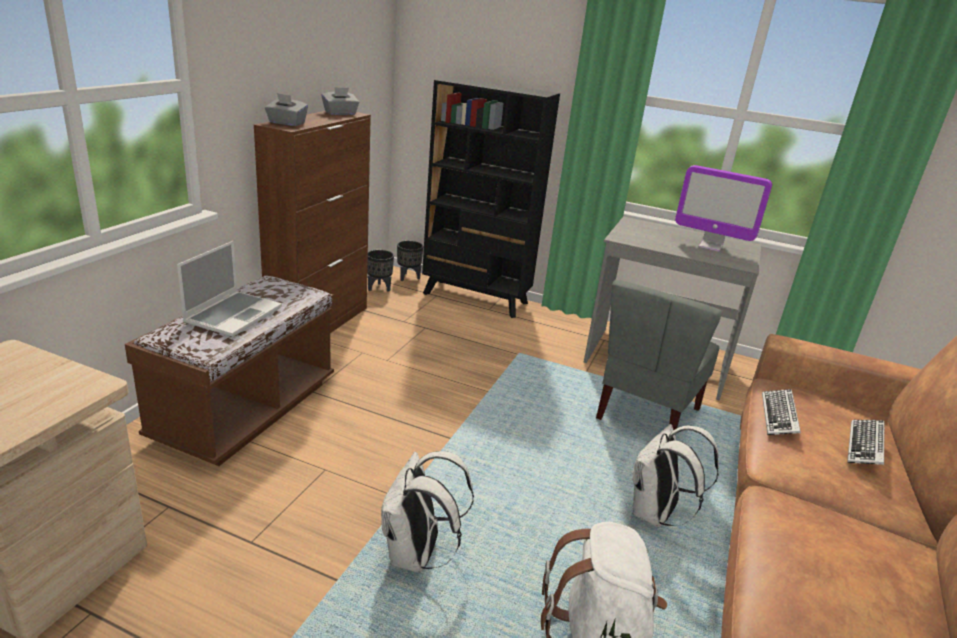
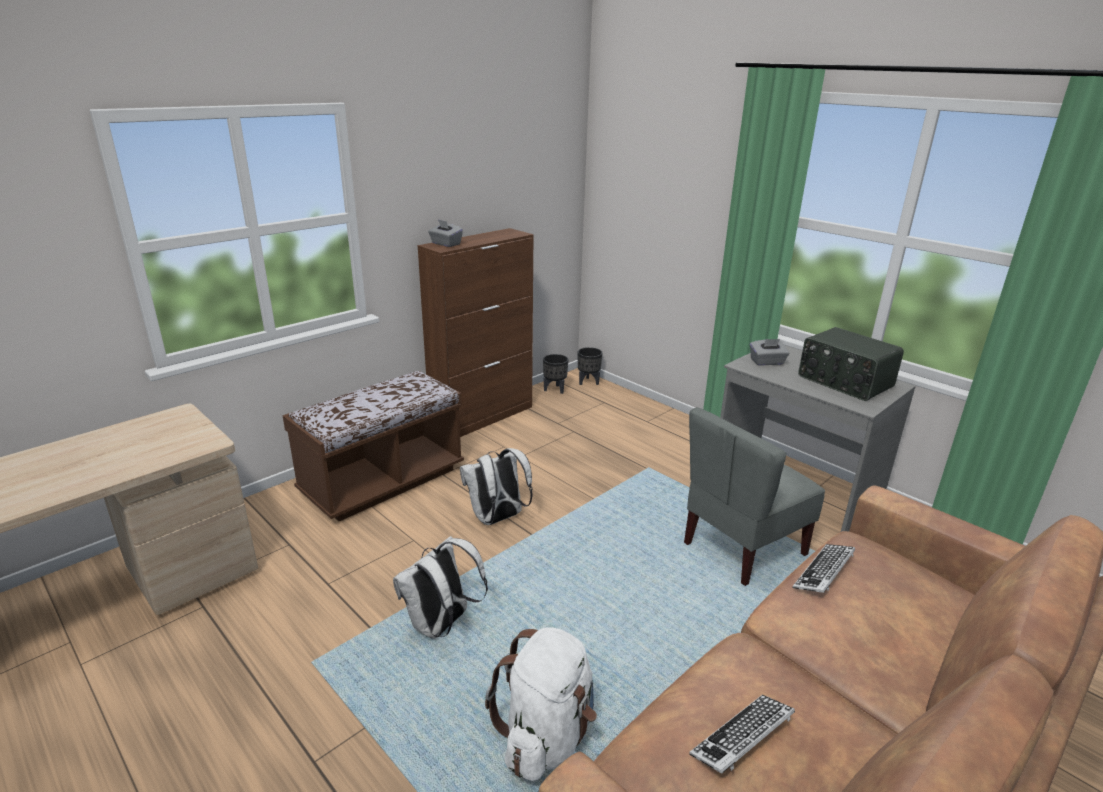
camera: 25 degrees right, 0 degrees up
laptop [177,241,282,337] -> none
grey tissue box [322,87,359,115] -> grey tissue box moved to [750,339,790,365]
black bookcase [422,77,560,318] -> none
white backpack [632,424,719,527] -> white backpack moved to [460,448,533,525]
monitor [675,165,772,252] -> radio [798,327,904,401]
keyboard [847,420,885,465] -> keyboard moved to [689,694,795,774]

